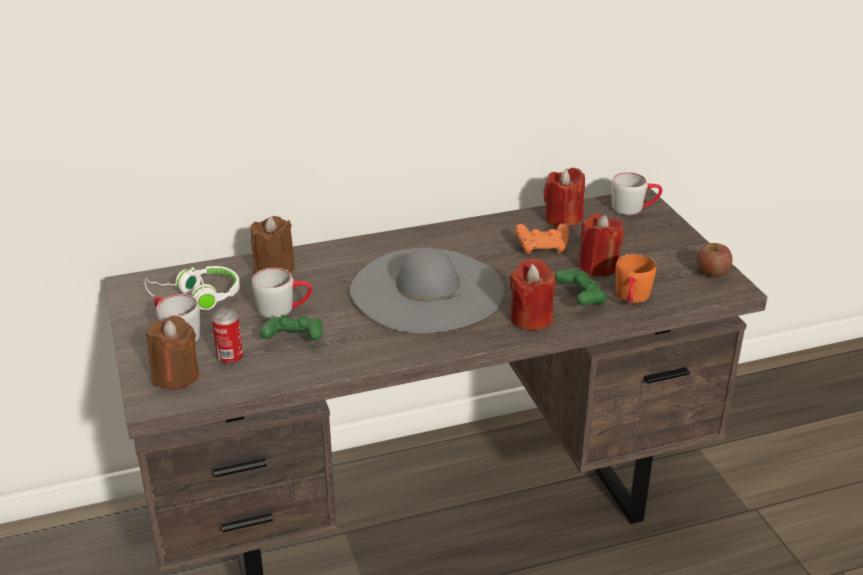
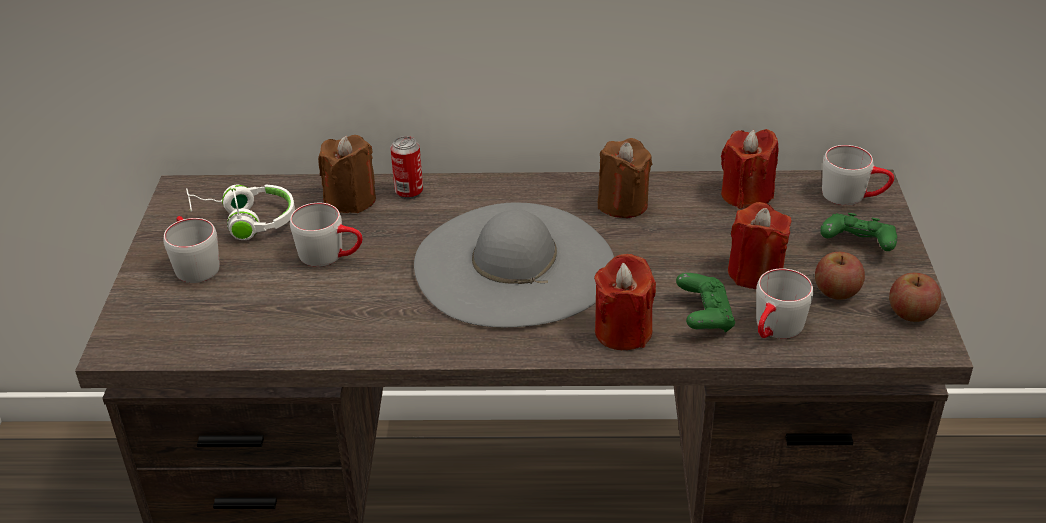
camera: 20 degrees right, 5 degrees up
brown candle [146,316,199,389] -> brown candle moved to [598,138,652,218]
can [212,308,243,365] -> can moved to [390,136,423,199]
green game controller [260,315,323,341] -> green game controller moved to [820,213,897,251]
orange game controller [515,223,569,254] -> none
orange mug [616,253,656,303] -> grey mug [756,268,813,339]
none -> apple [815,252,865,300]

